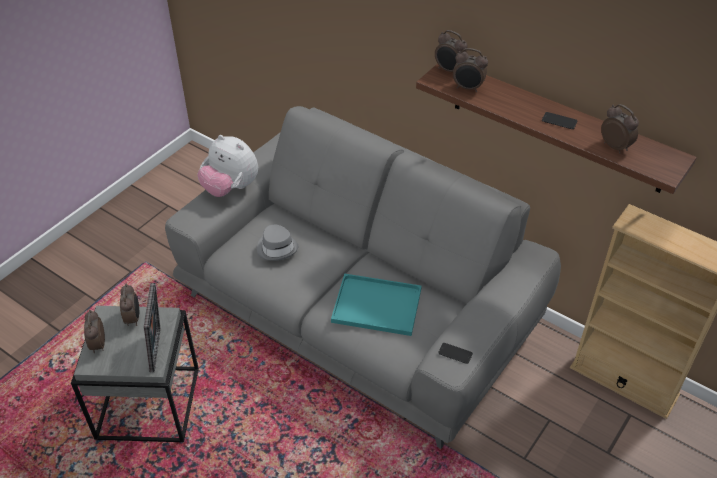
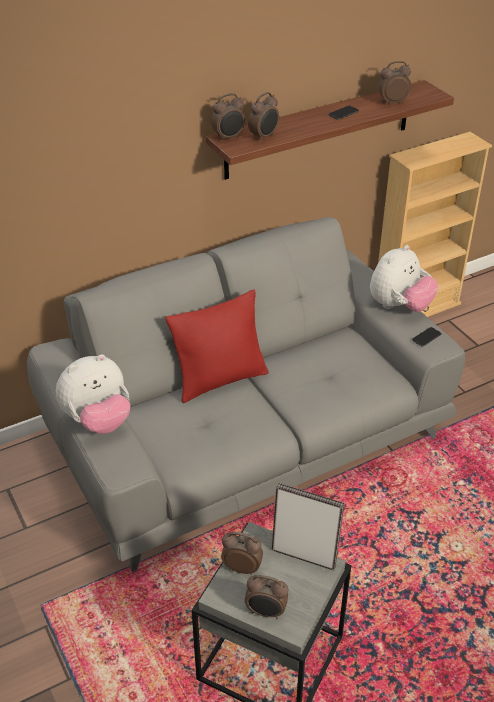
camera: 65 degrees left, 5 degrees down
grey hat [257,225,298,261] -> none
turquoise tray [331,273,422,336] -> none
none -> red pillow [166,289,269,403]
none -> plush toy [370,245,438,312]

